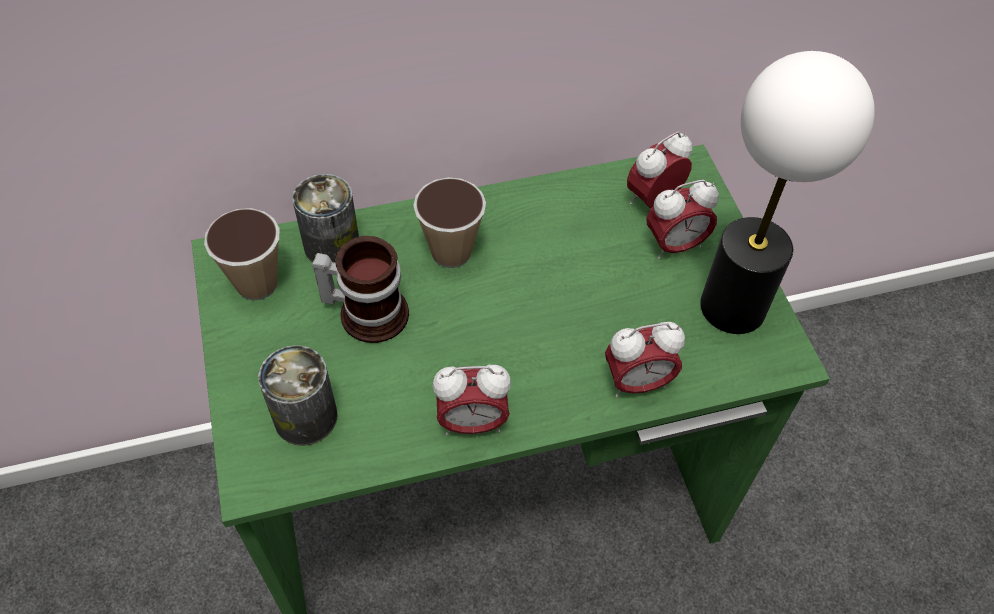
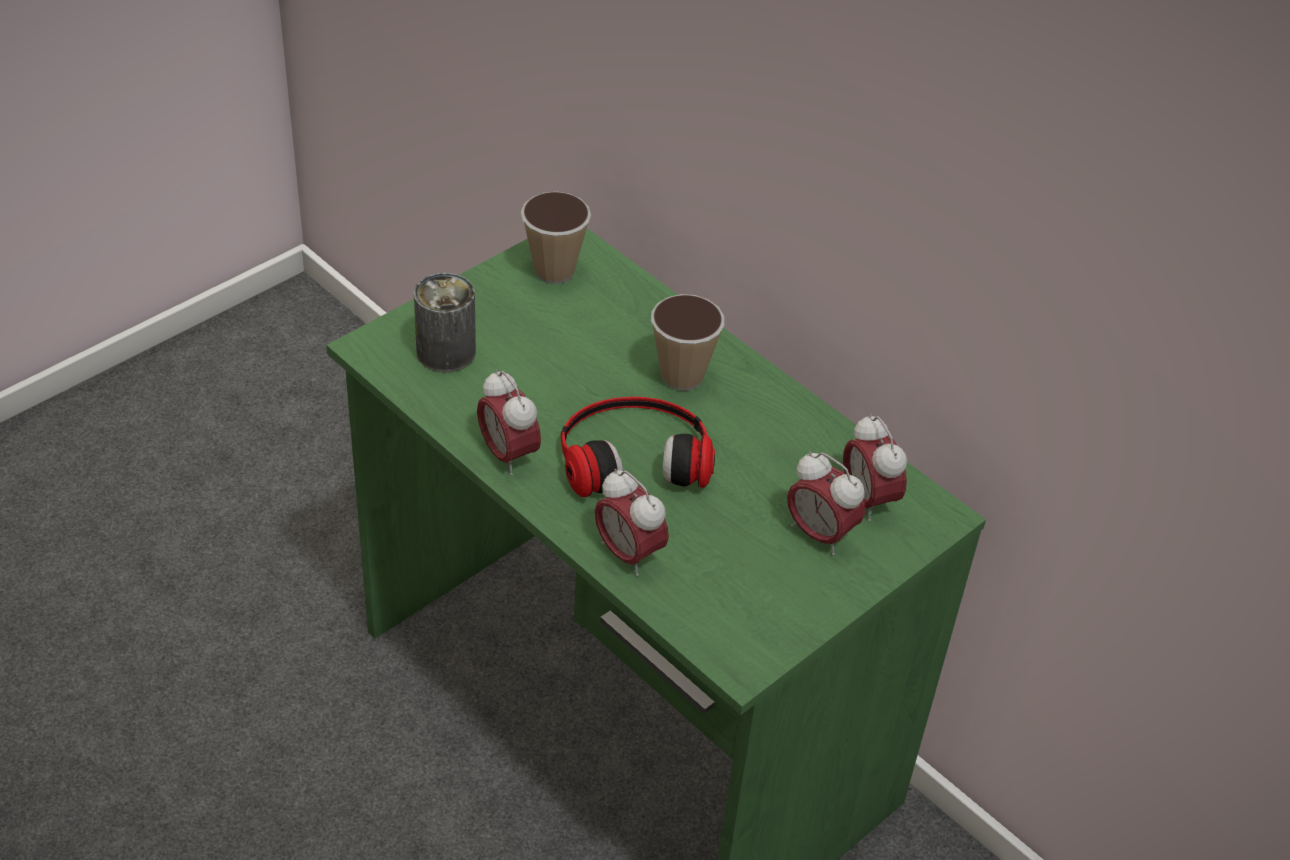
camera: 60 degrees right, 10 degrees down
can [292,174,359,263] -> none
mug [312,236,409,343] -> none
alarm clock [627,132,692,208] -> alarm clock turned 135 degrees counterclockwise [843,414,907,522]
table lamp [700,51,875,334] -> none
none -> headphones [561,397,715,497]

